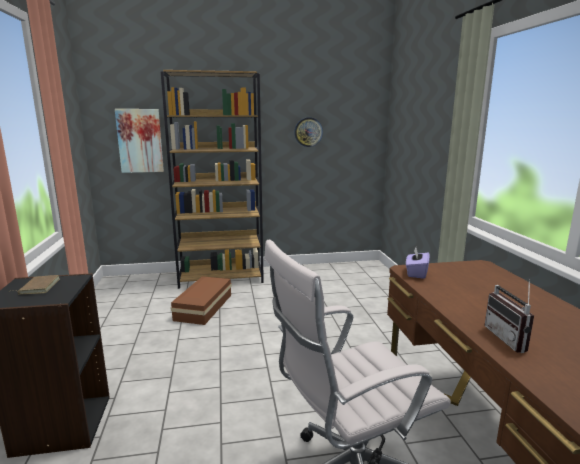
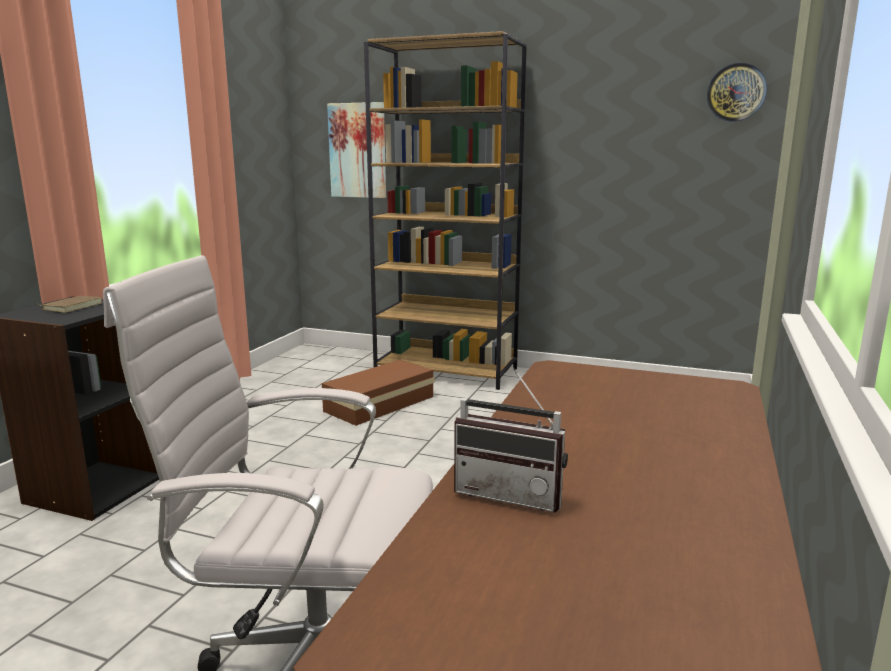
camera: 30 degrees right, 0 degrees up
wall clock [294,117,323,147] -> wall clock moved to [707,63,767,122]
purple tissue box [406,248,430,279] -> none
radio [484,279,534,353] -> radio turned 90 degrees counterclockwise [454,365,568,513]

